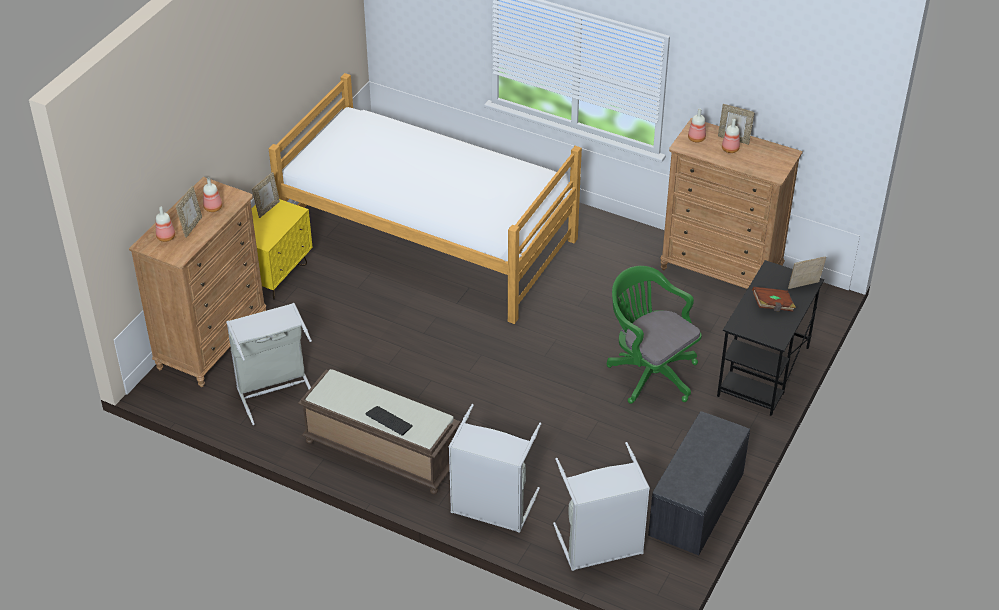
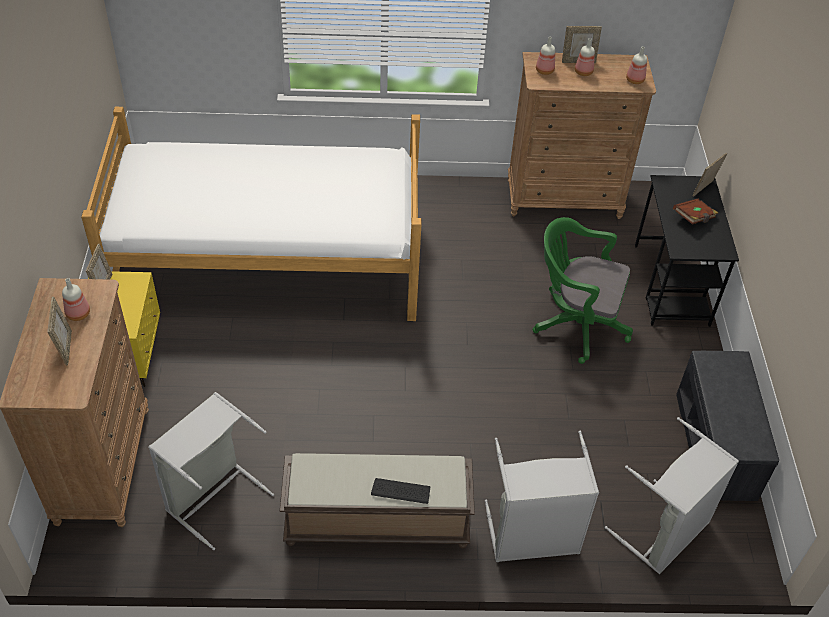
camera: 30 degrees left, 5 degrees up
bottle [156,207,175,242] -> bottle moved to [626,46,647,84]

